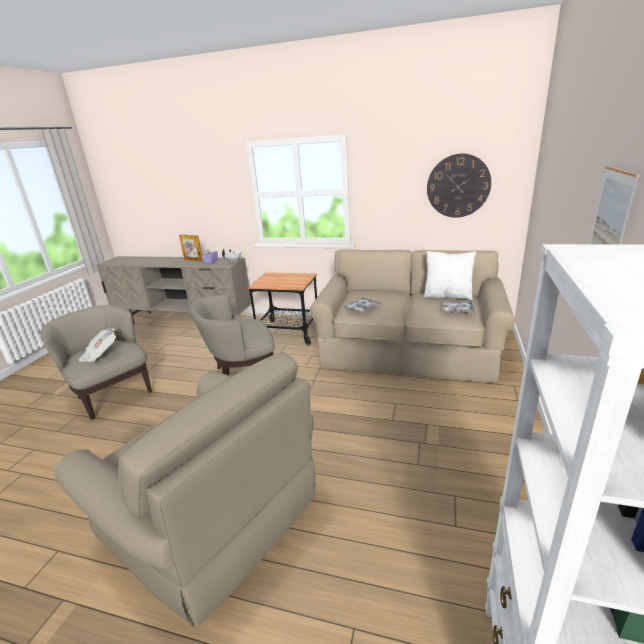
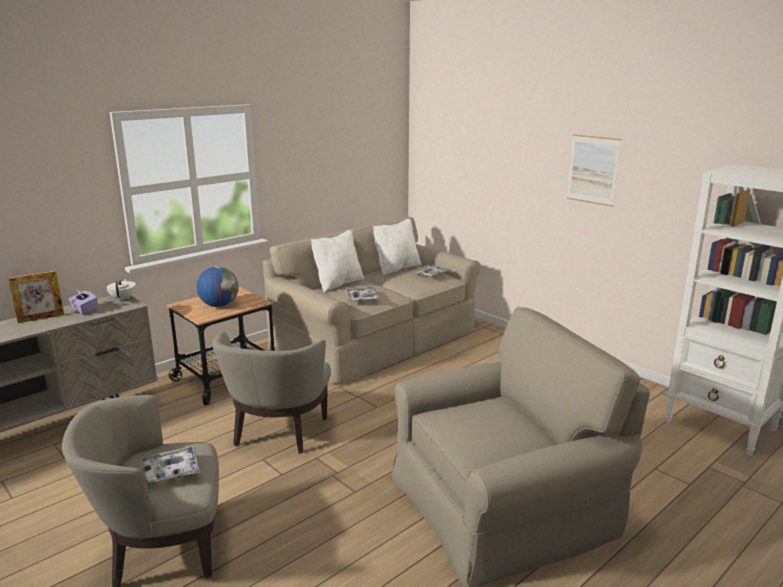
camera: 60 degrees left, 5 degrees down
newspaper [79,328,116,362] -> tray [141,446,200,484]
wall clock [427,153,491,218] -> none
none -> globe [196,266,239,307]
none -> white pillow [311,230,364,293]

